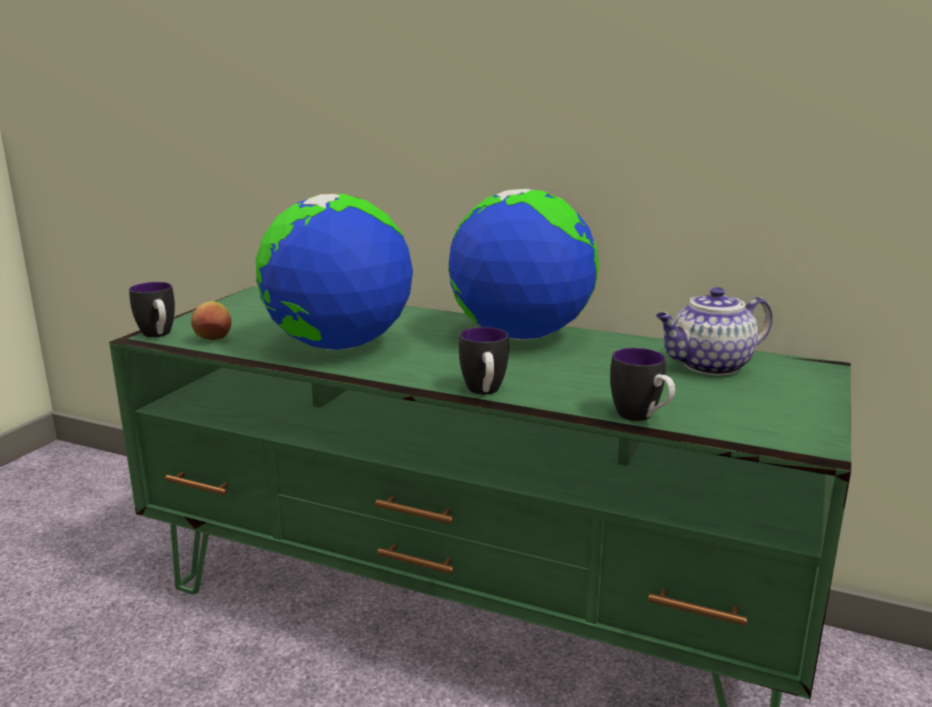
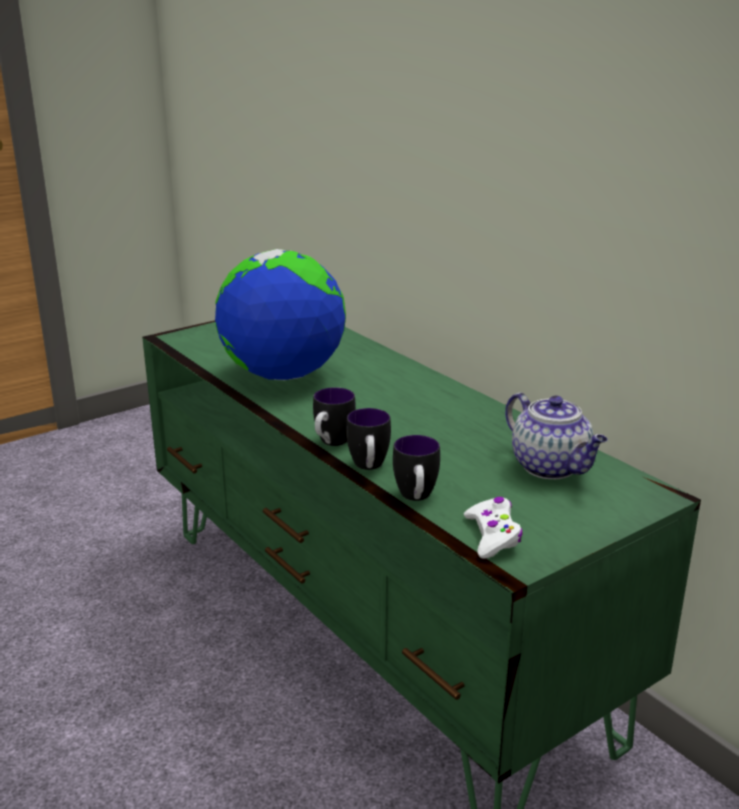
camera: 30 degrees right, 5 degrees up
mug [129,282,175,337] -> mug moved to [346,408,391,470]
apple [191,301,232,340] -> none
globe [448,189,599,340] -> none
teapot [656,287,773,376] -> teapot turned 135 degrees counterclockwise [505,392,608,479]
none -> white game controller [464,497,523,559]

